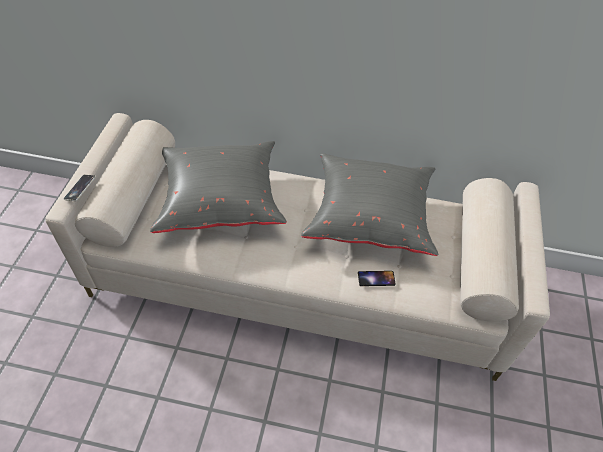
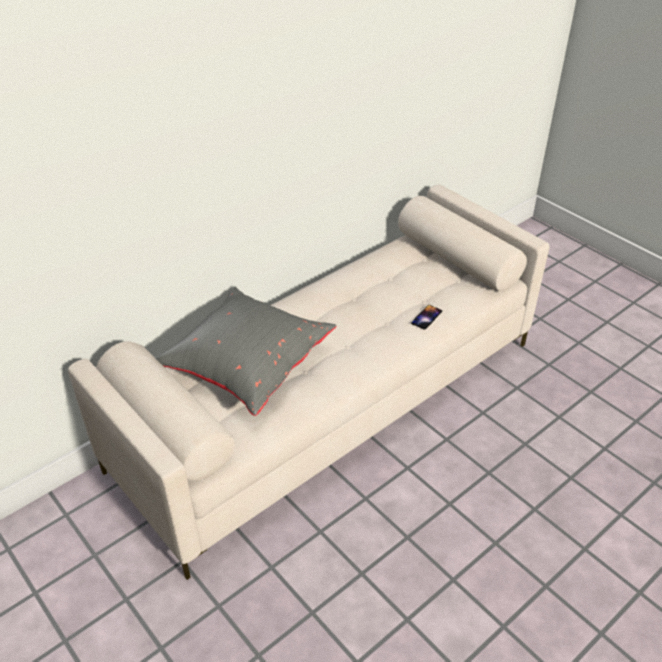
camera: 50 degrees left, 10 degrees down
phone [64,175,96,201] -> none
grey pillow [301,153,438,256] -> none

